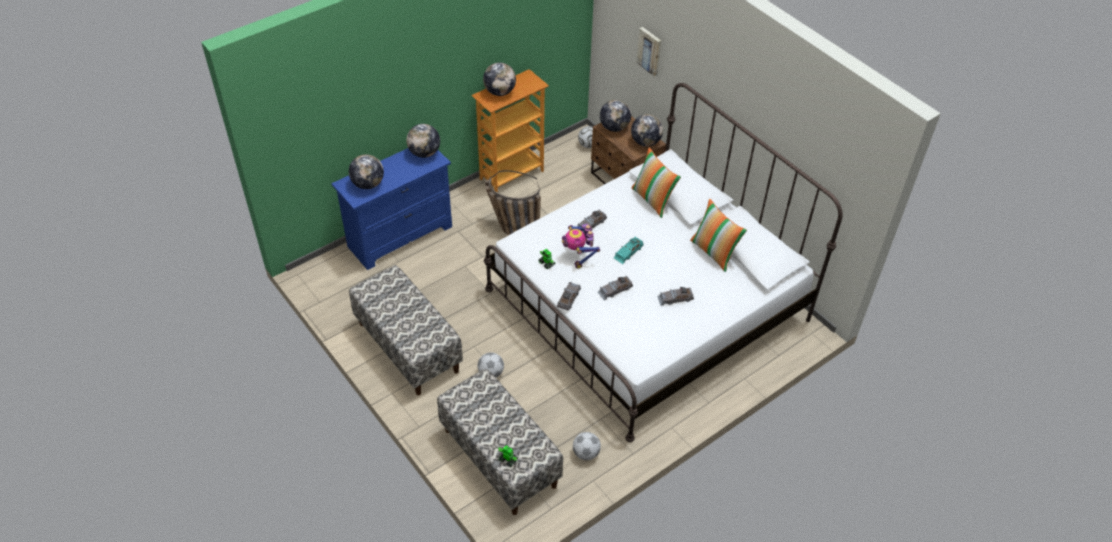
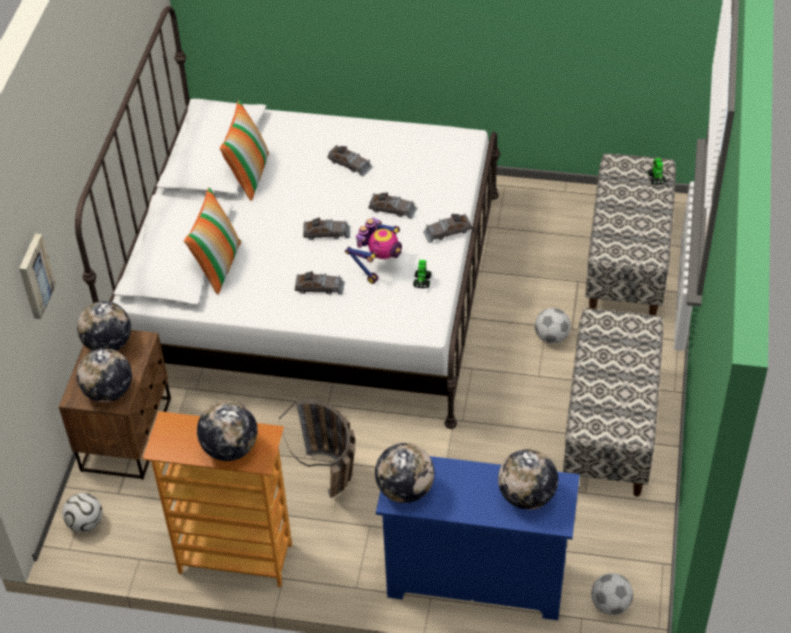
camera: 130 degrees left, 0 degrees up
football [573,432,601,460] -> football moved to [591,573,633,615]
turquoise toy car [614,237,644,264] -> grey toy car [303,217,350,240]

